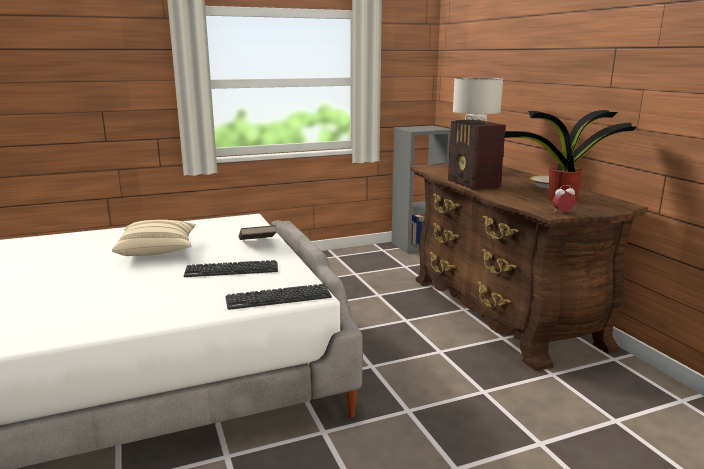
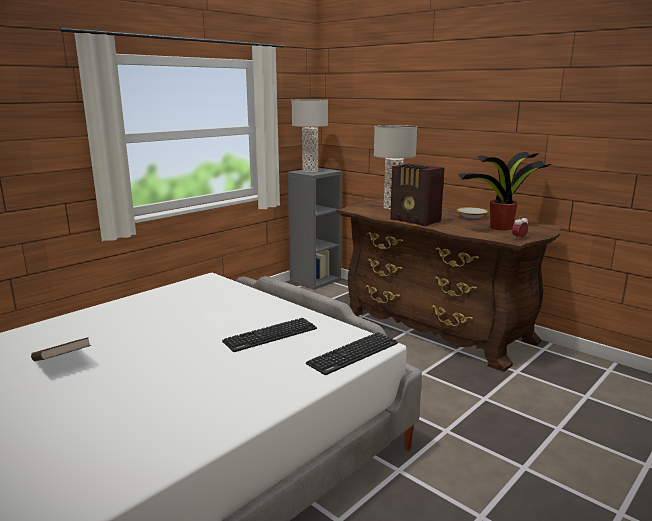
camera: 25 degrees left, 0 degrees up
beige pillow [112,220,196,256] -> none
brown book [239,225,276,240] -> brown book moved to [31,337,91,361]
none -> white table lamp [292,99,328,173]

